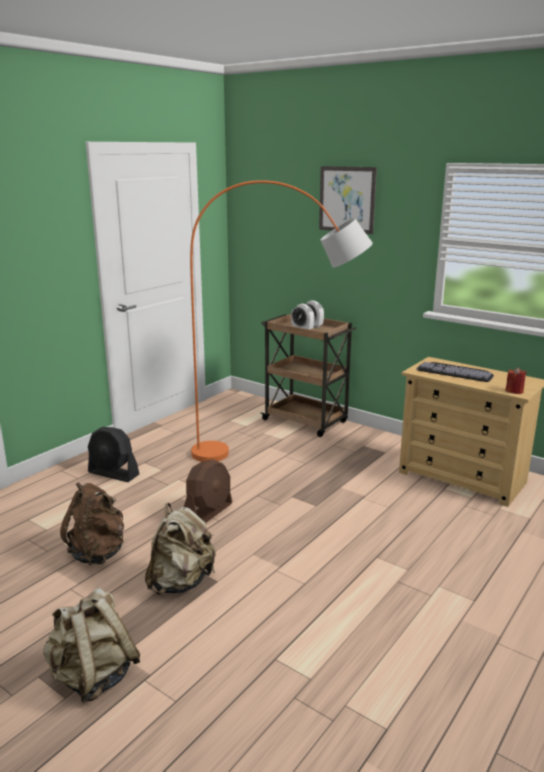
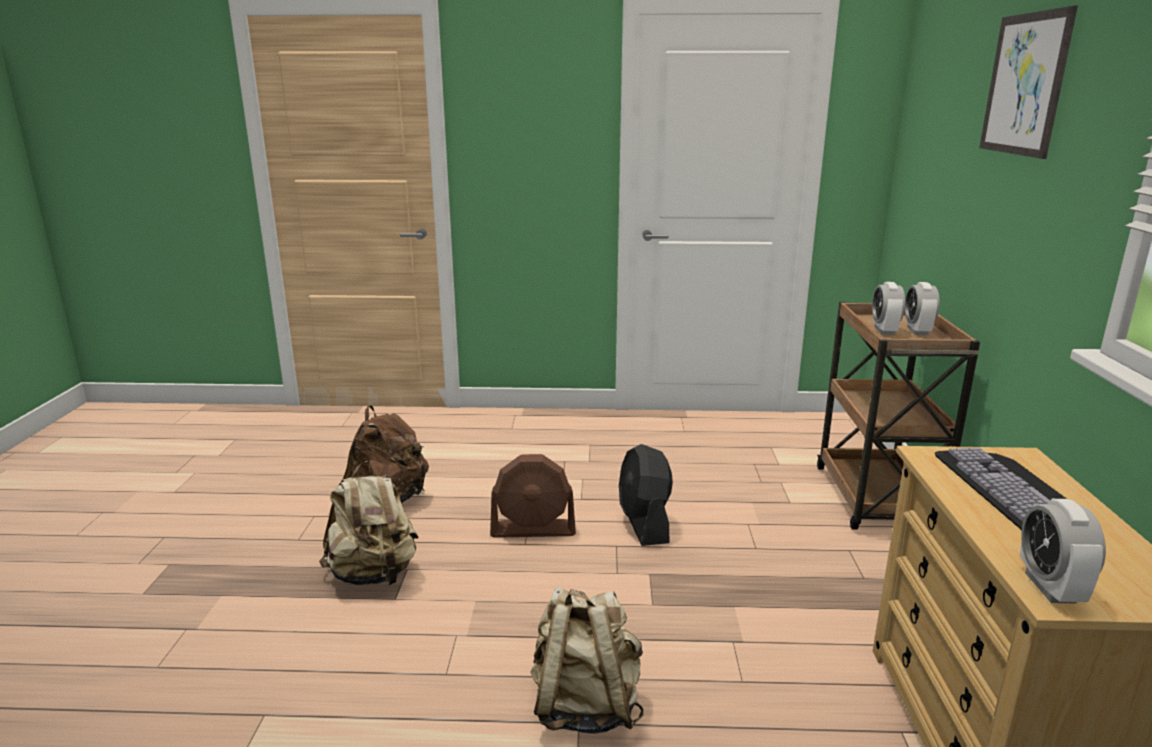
camera: 55 degrees right, 0 degrees up
beige backpack [43,587,140,703] -> beige backpack moved to [530,587,644,734]
black fan [88,427,139,482] -> black fan moved to [619,444,673,546]
orange floor lamp [190,180,373,462] -> none
red candle [506,367,526,394] -> alarm clock [1020,499,1106,603]

